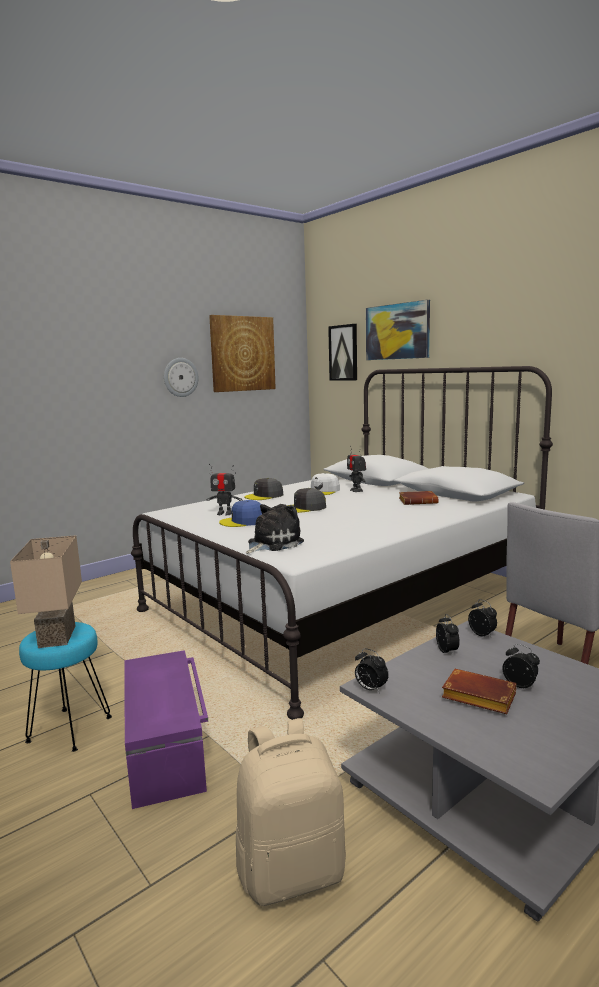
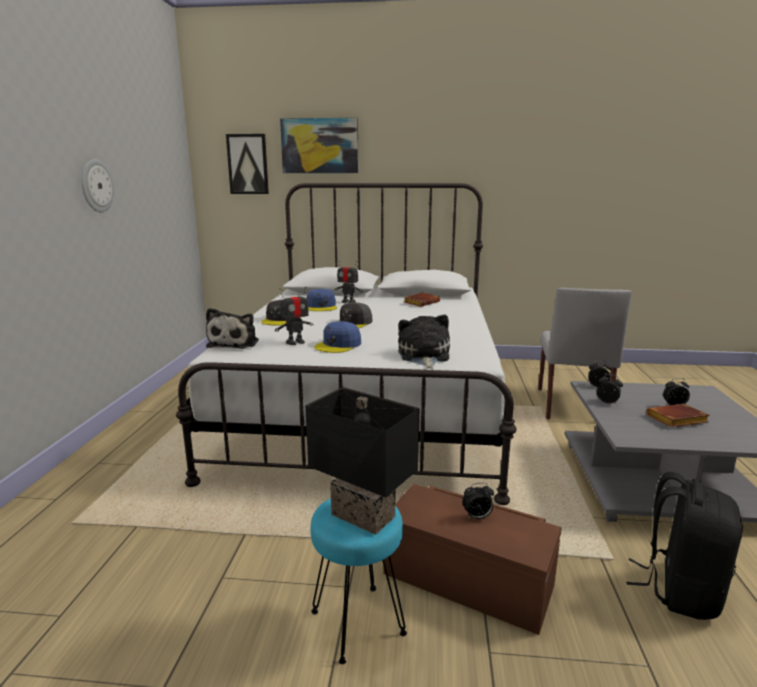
camera: 45 degrees left, 5 degrees up
beige table lamp [10,535,82,648] -> black table lamp [305,387,419,535]
purple storage box [124,650,208,809] -> brown storage box [383,484,562,635]
picture [209,315,276,392] -> none
beige backpack [236,718,346,906] -> black backpack [626,472,743,620]
white cap [311,473,340,495] -> blue cap [306,289,337,311]
alarm clock [355,648,389,693] -> alarm clock moved to [462,483,494,519]
none -> plush toy [206,308,259,349]

